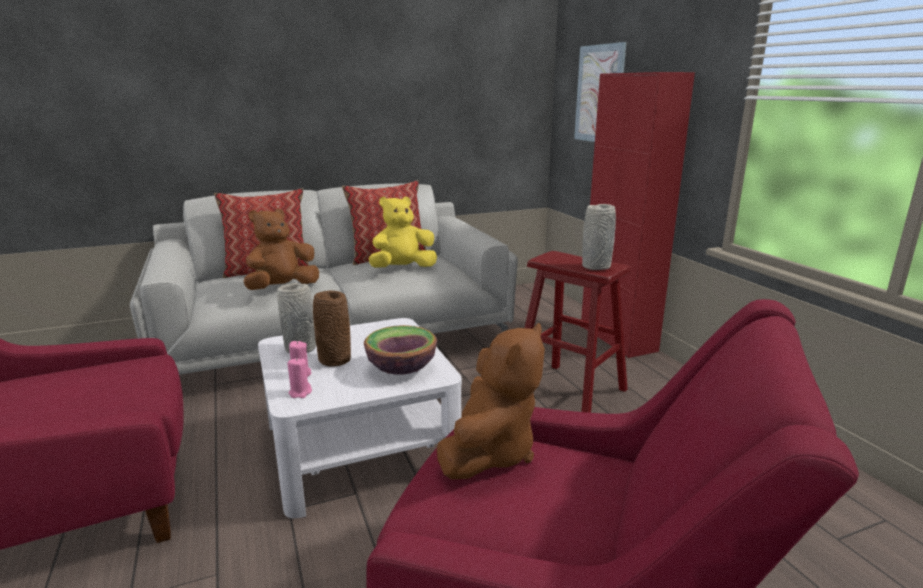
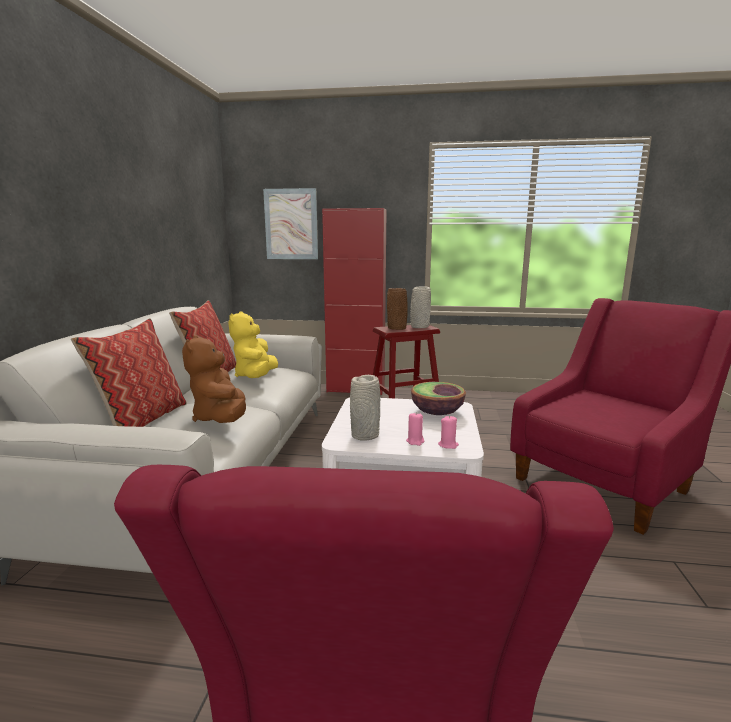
camera: 60 degrees left, 5 degrees down
brown vase [313,291,351,367] -> brown vase moved to [387,288,408,330]
brown plush toy [437,323,545,479] -> none

